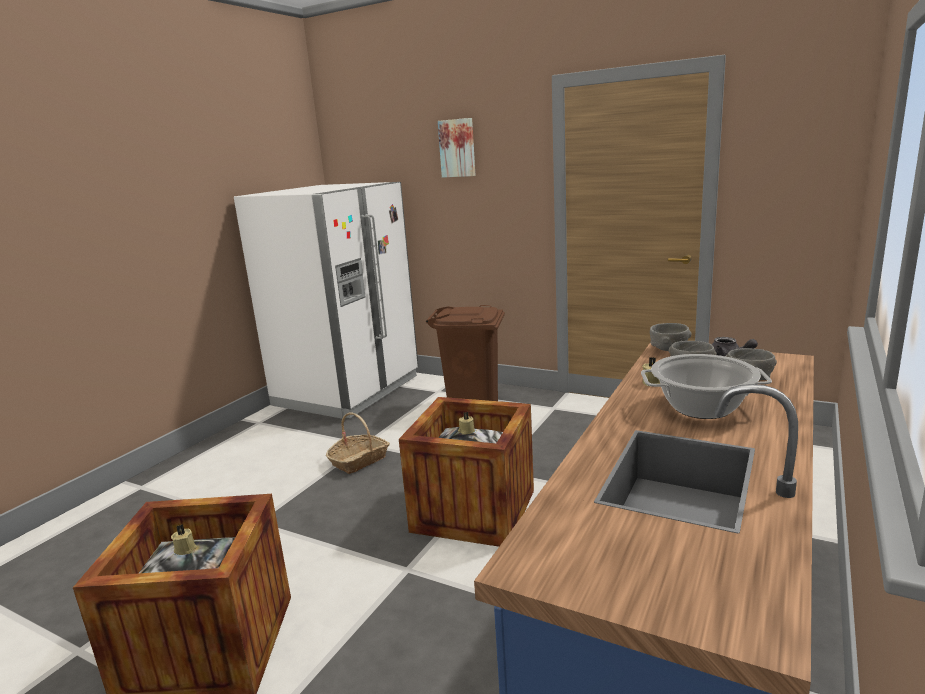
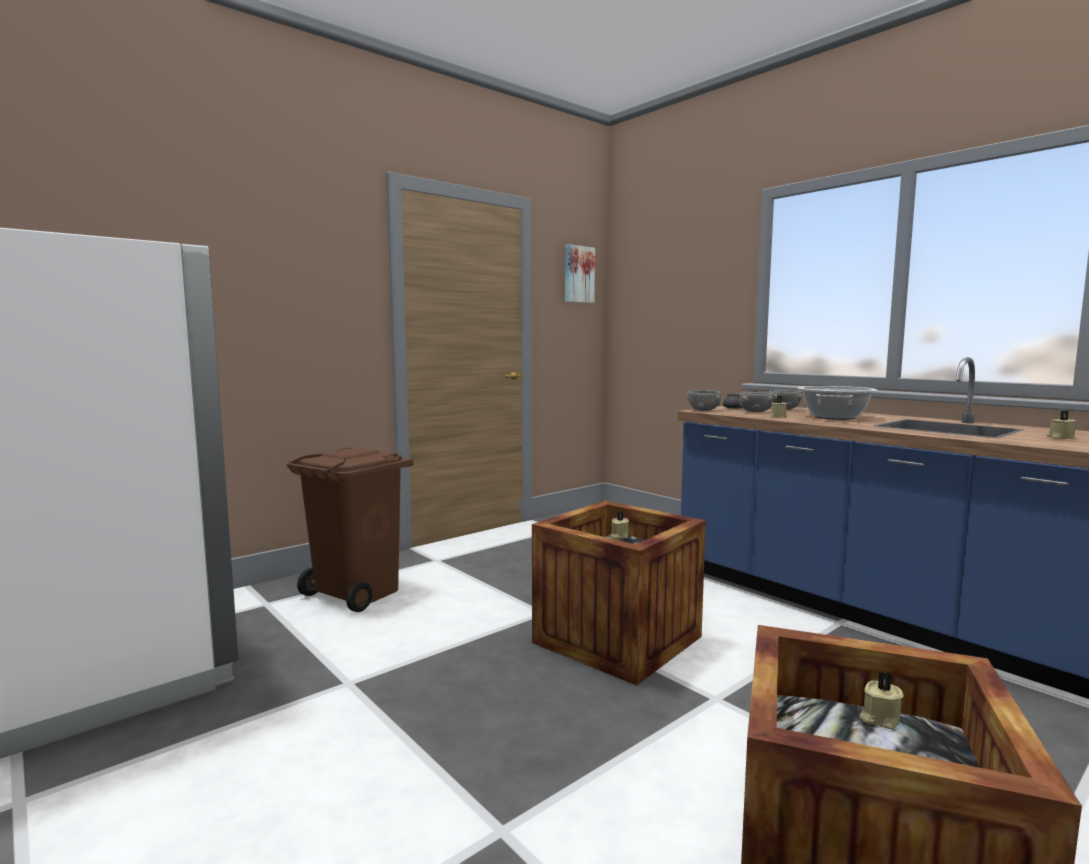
camera: 70 degrees left, 10 degrees down
basket [326,412,390,474] -> none
picture [438,118,476,178] -> picture moved to [565,244,595,303]
none -> beige candle [1047,411,1076,439]

